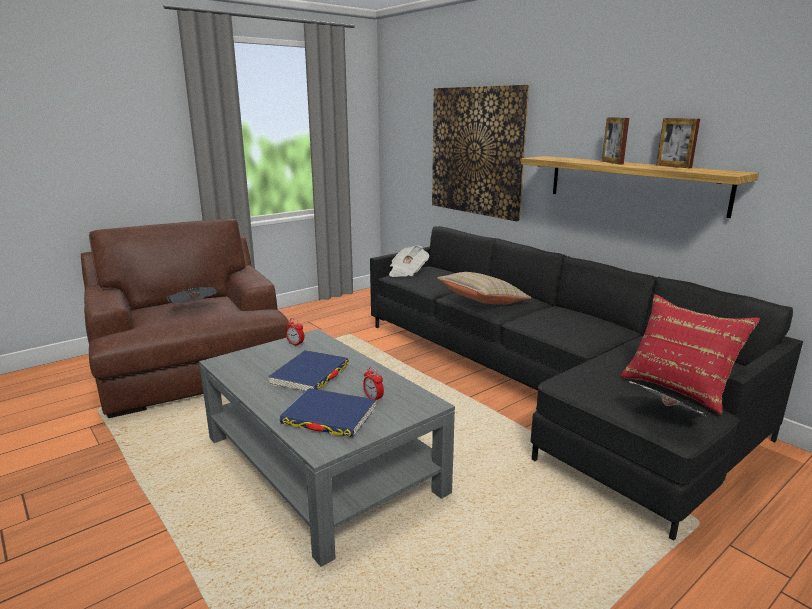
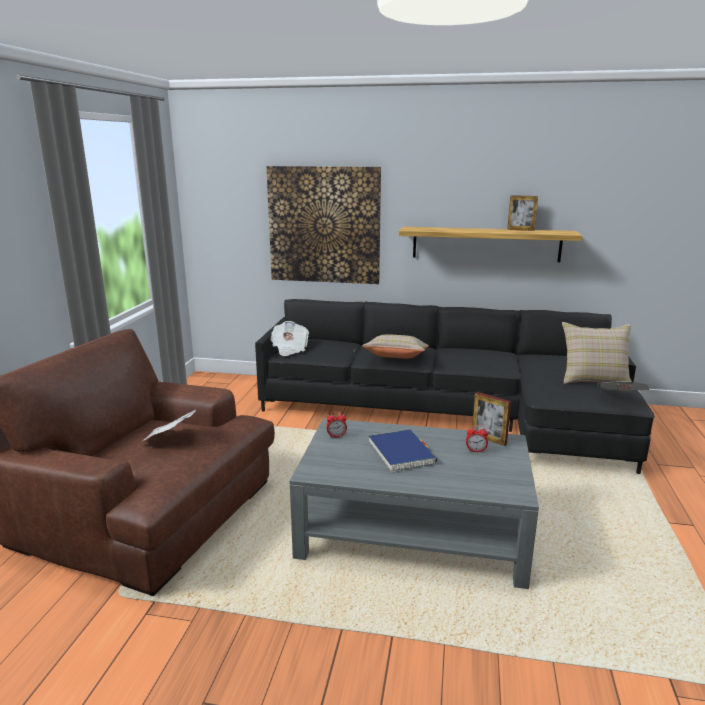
camera: 40 degrees left, 0 degrees up
blue book [280,388,376,437] -> none
picture frame [602,117,629,165] -> picture frame moved to [472,392,511,446]
red pillow [621,294,760,414] -> beige pillow [562,322,632,384]

